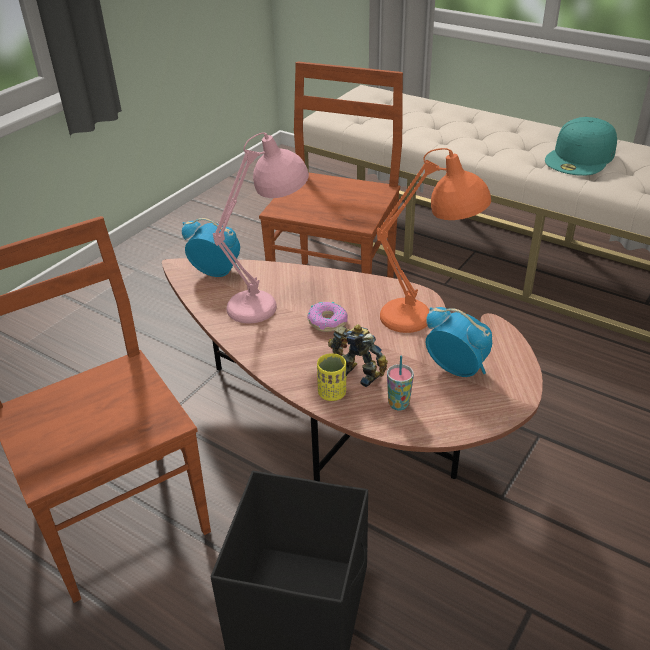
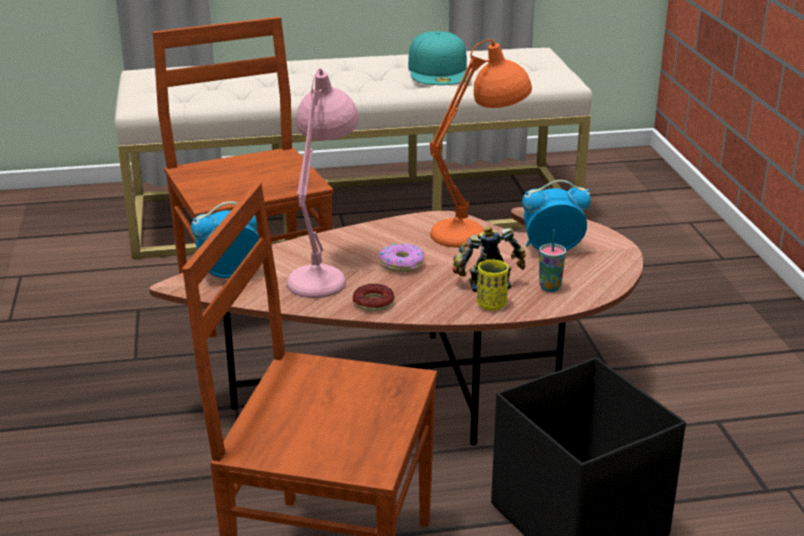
camera: 45 degrees left, 10 degrees down
none -> donut [353,284,394,312]

